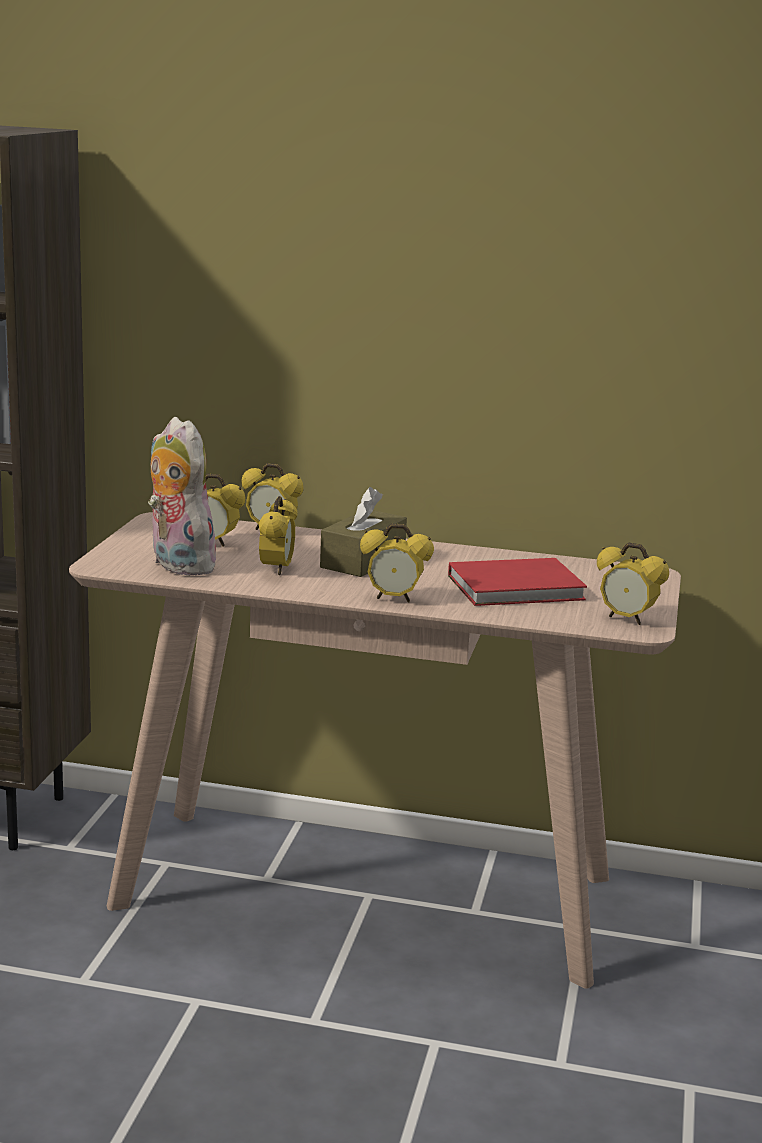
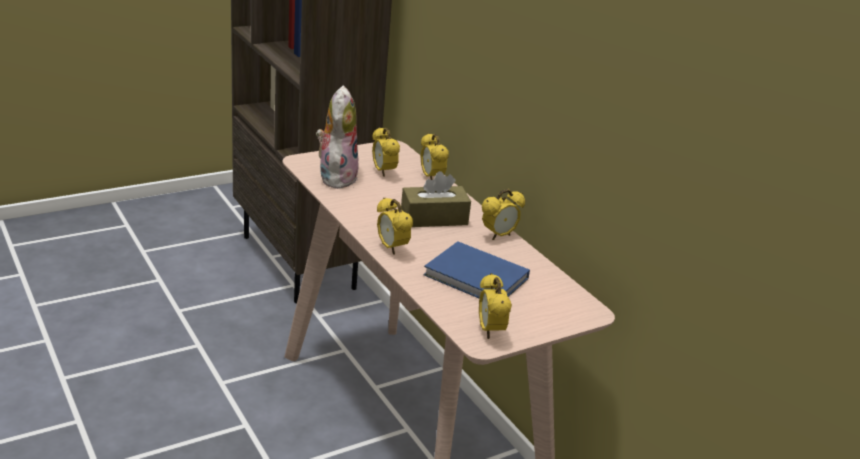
camera: 45 degrees right, 10 degrees up
alarm clock [259,496,298,575] -> alarm clock moved to [482,189,525,240]
red book [448,558,587,606] -> blue book [423,241,530,298]

